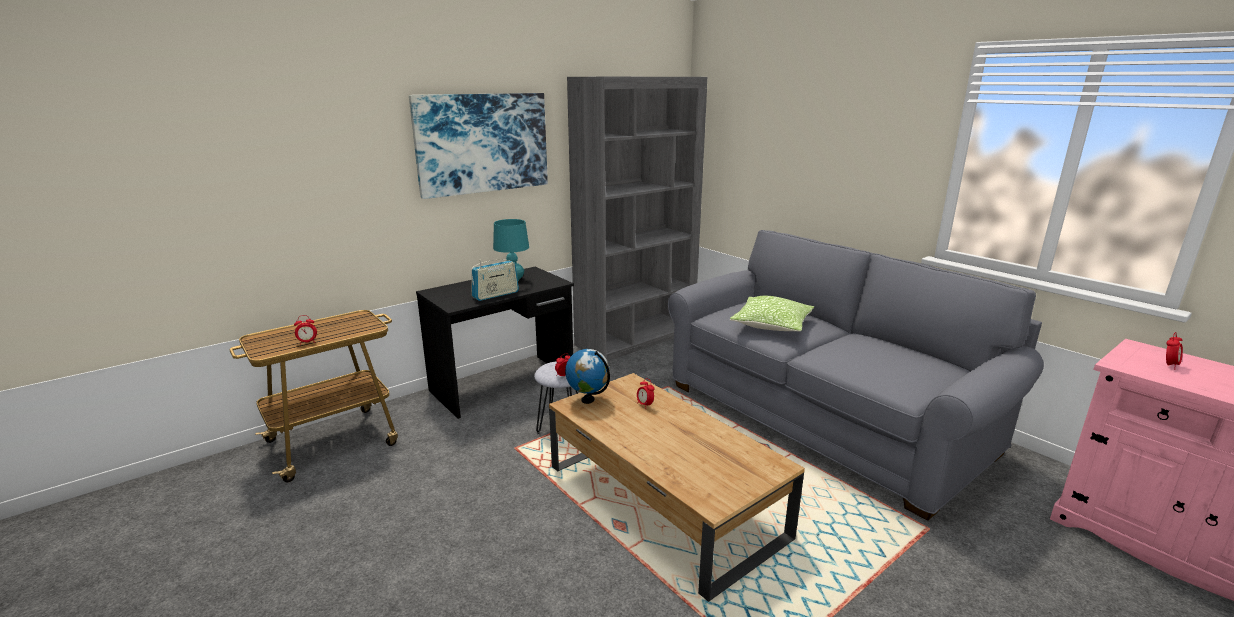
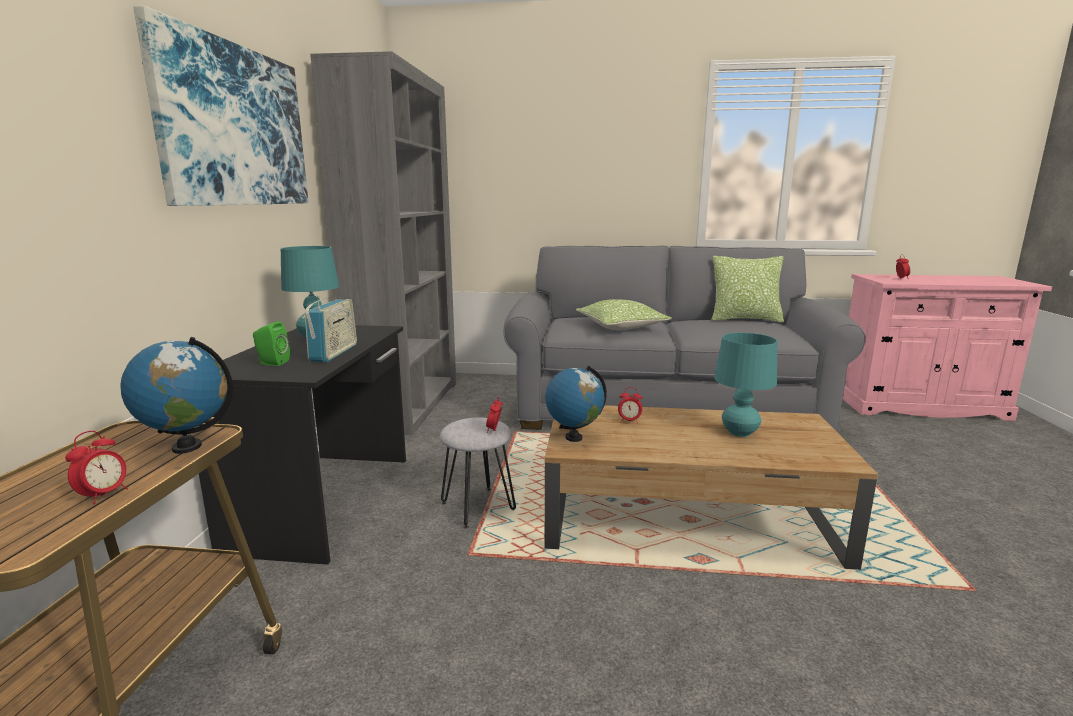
camera: 45 degrees left, 5 degrees down
none -> globe [120,337,233,454]
none -> green speaker [253,321,290,366]
none -> pillow [712,256,784,323]
none -> turquoise table lamp [714,333,777,437]

